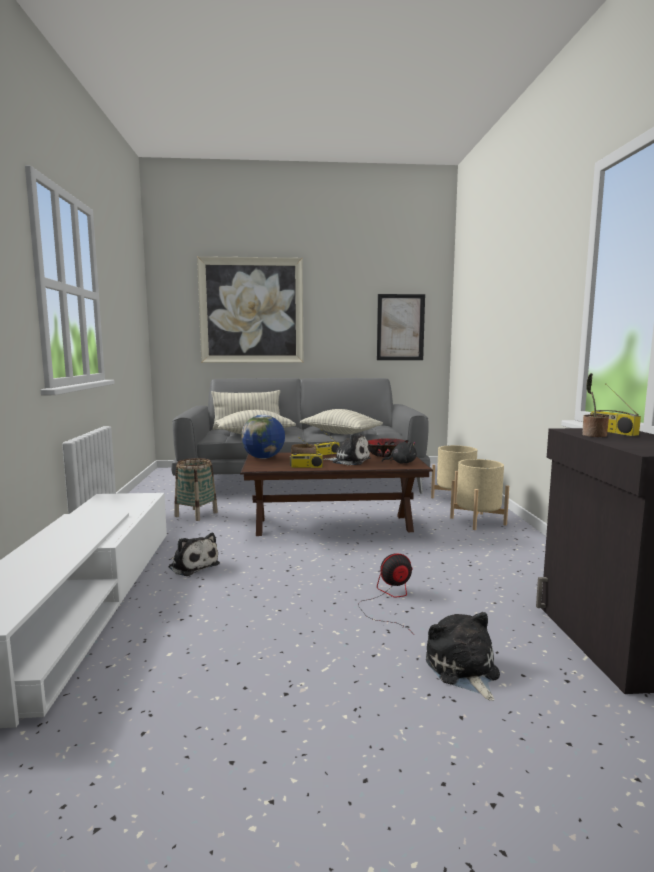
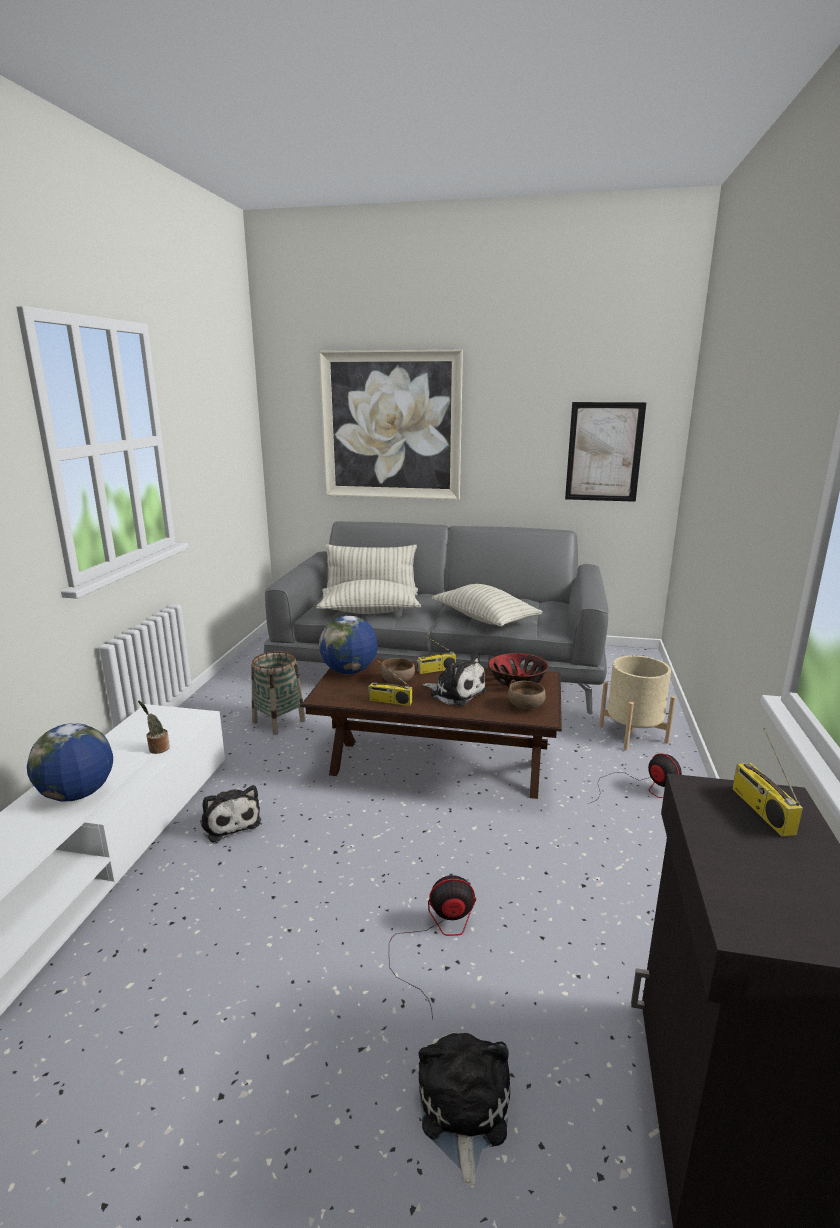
camera: 15 degrees right, 10 degrees up
black plush toy [382,440,417,464] -> brown bowl [508,681,546,710]
beige planter [450,459,509,530] -> fan [588,753,682,804]
potted plant [582,373,609,437] -> potted plant moved to [138,701,170,754]
none -> globe [27,723,113,802]

